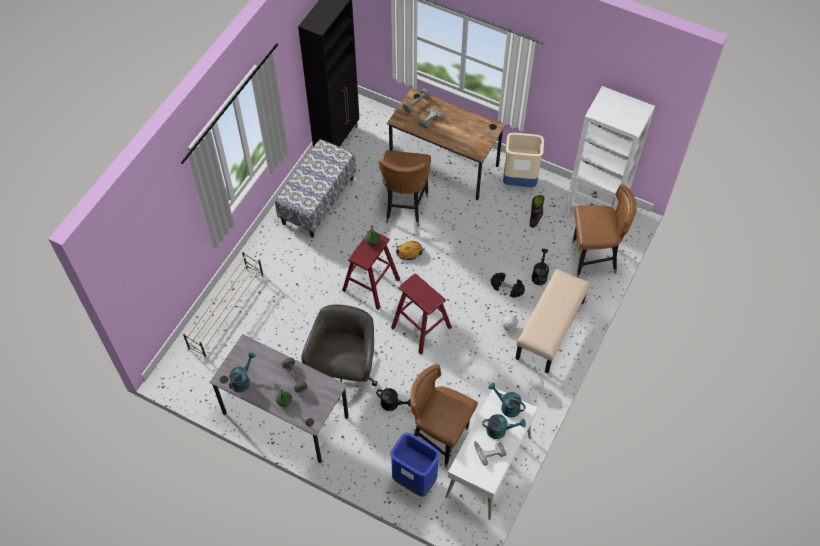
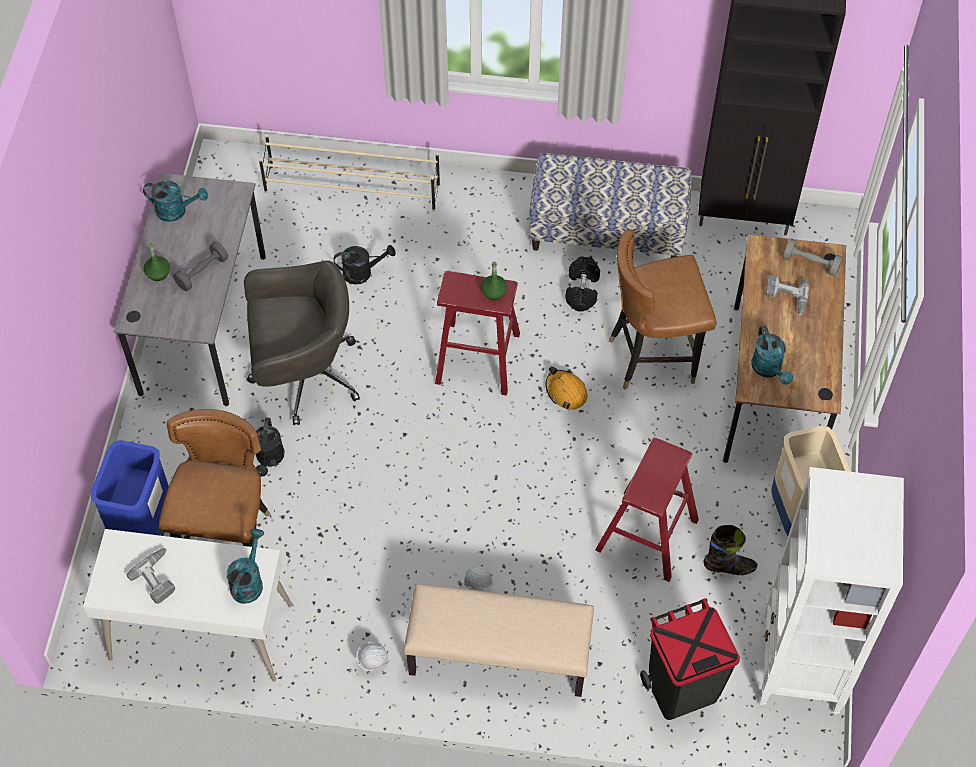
camera: 70 degrees right, 0 degrees up
red stool [391,273,452,355] -> red stool moved to [595,438,699,582]
turquoise watering can [483,414,526,439] -> turquoise watering can moved to [751,326,793,385]
black dumbbell [491,273,525,298] -> black dumbbell moved to [565,256,600,312]
black watering can [532,249,549,285] -> black watering can moved to [334,245,396,284]
brown chair [573,184,637,278] -> black trash can [640,598,740,720]

